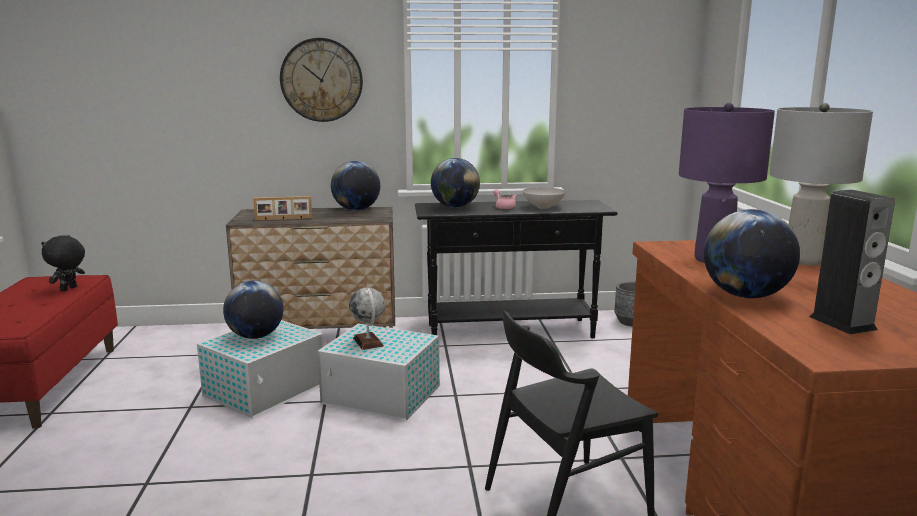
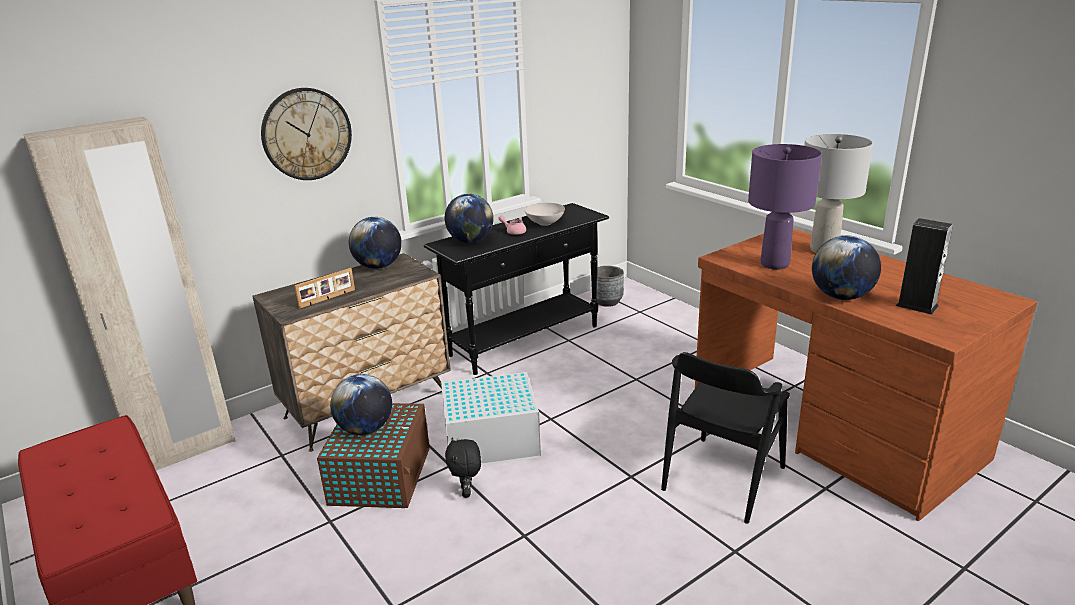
camera: 30 degrees left, 10 degrees up
black plush toy [41,235,85,291] -> black plush toy moved to [445,437,481,498]
white storage box [197,320,324,418] -> brown storage box [317,403,430,508]
globe [349,288,385,350] -> none
none -> beige wardrobe [23,117,235,471]

